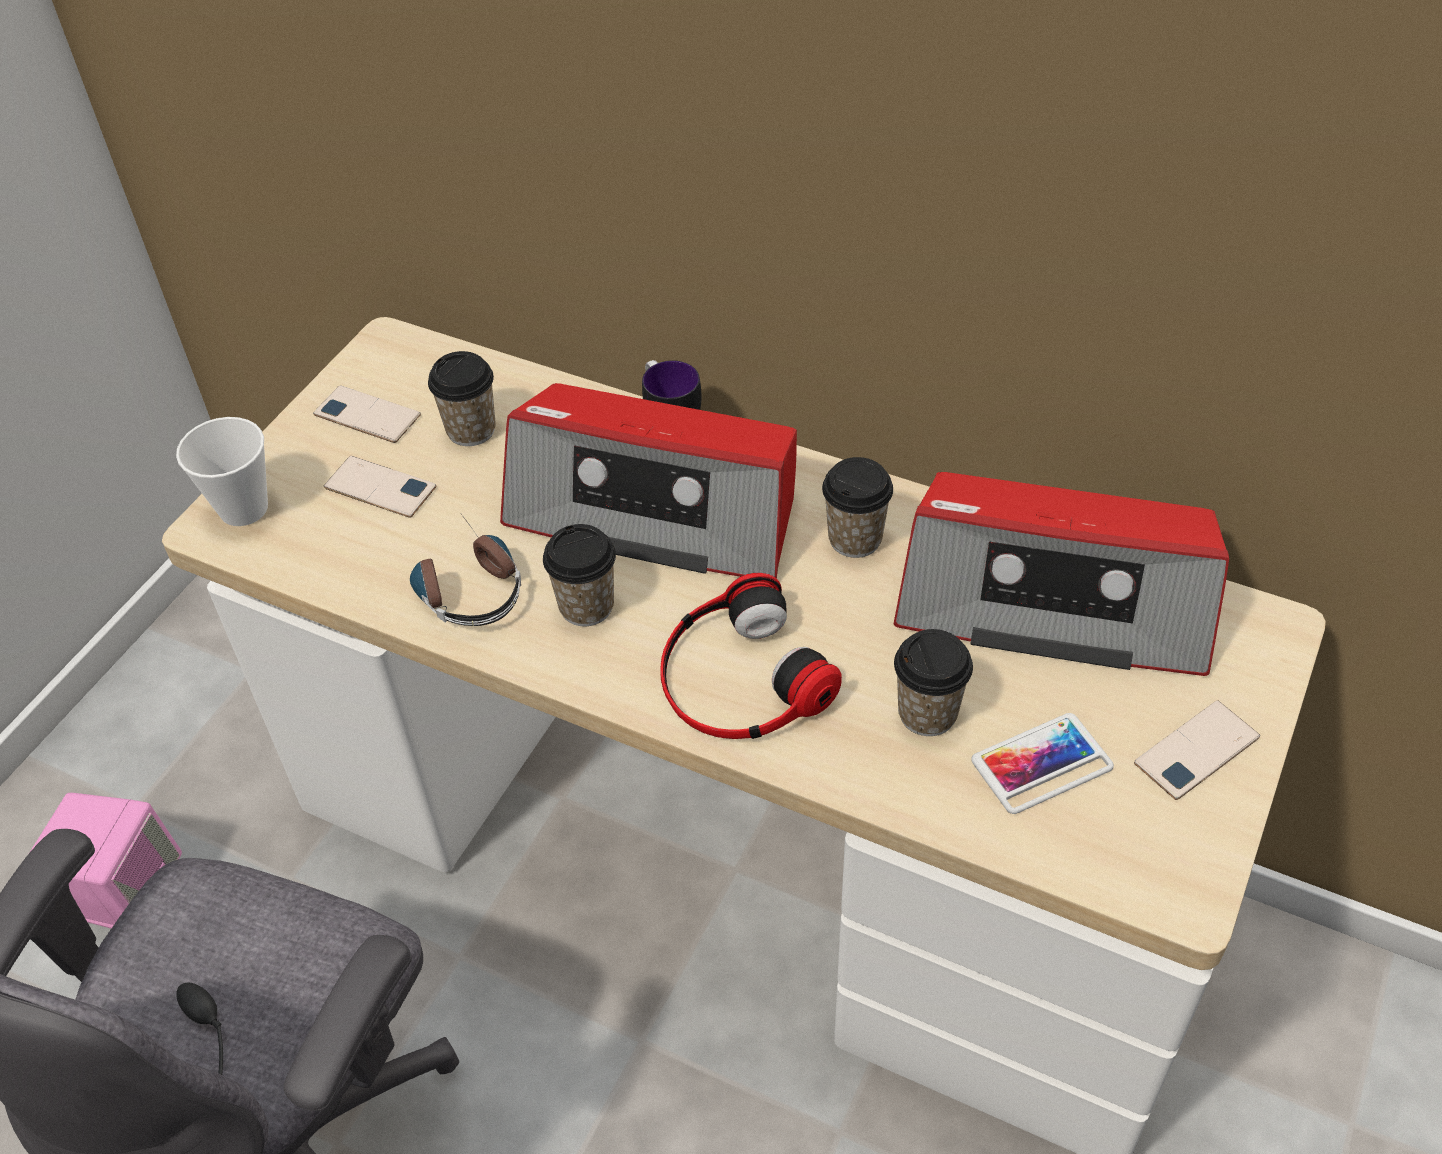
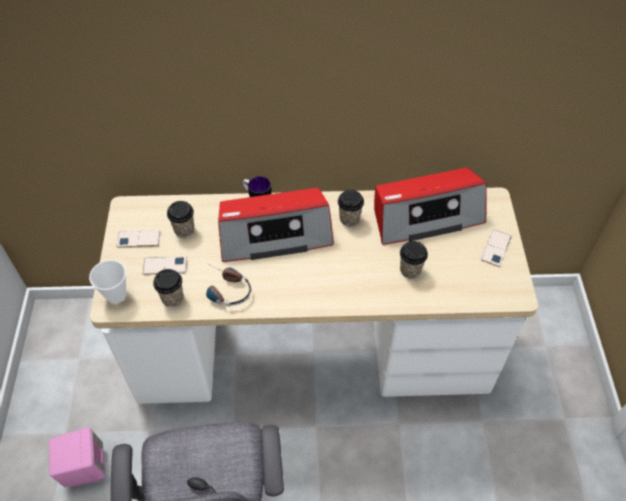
camera: 30 degrees left, 5 degrees up
cup [543,524,616,626] -> cup moved to [153,269,183,307]
headphones [660,573,842,739] -> none
phone [971,713,1114,814] -> none

